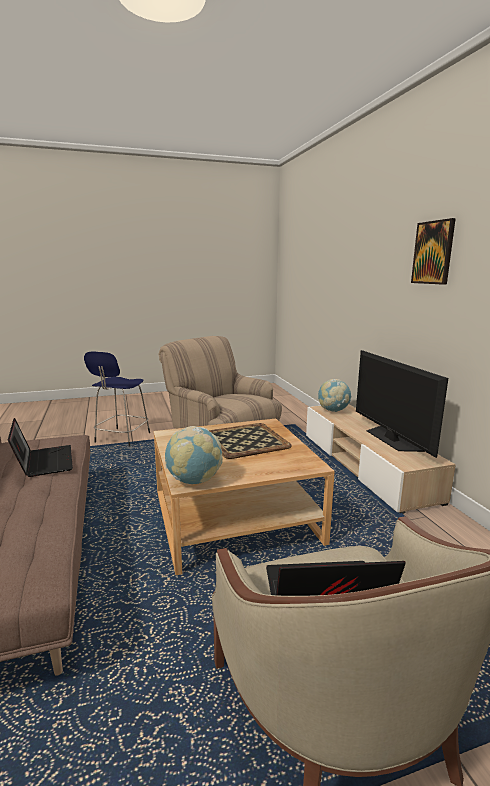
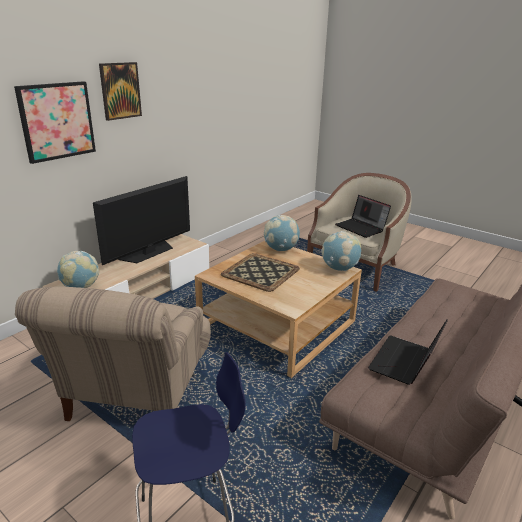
camera: 125 degrees left, 10 degrees up
none -> picture [14,81,96,164]
none -> globe [264,215,300,251]

